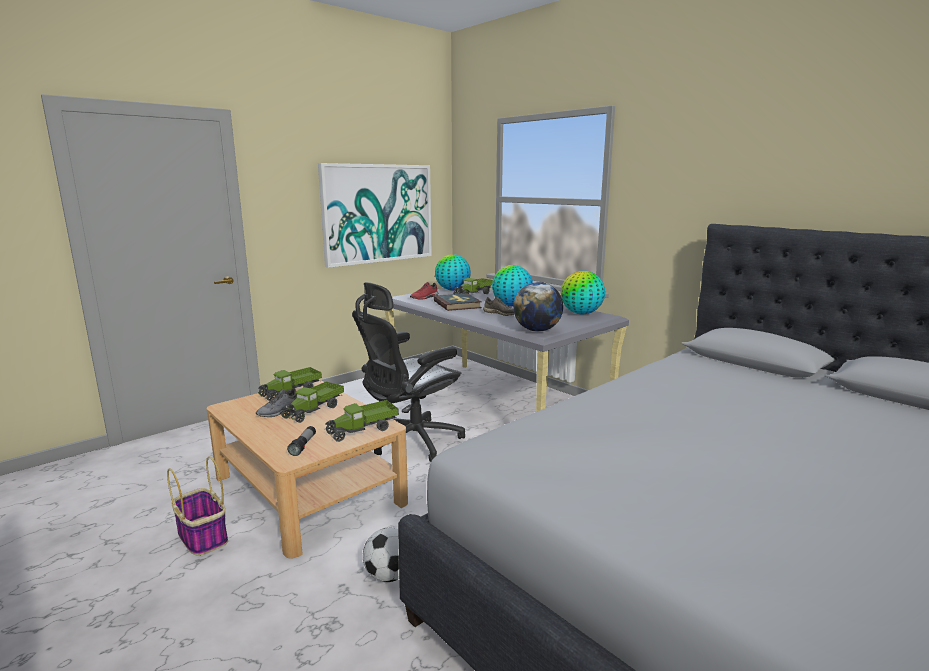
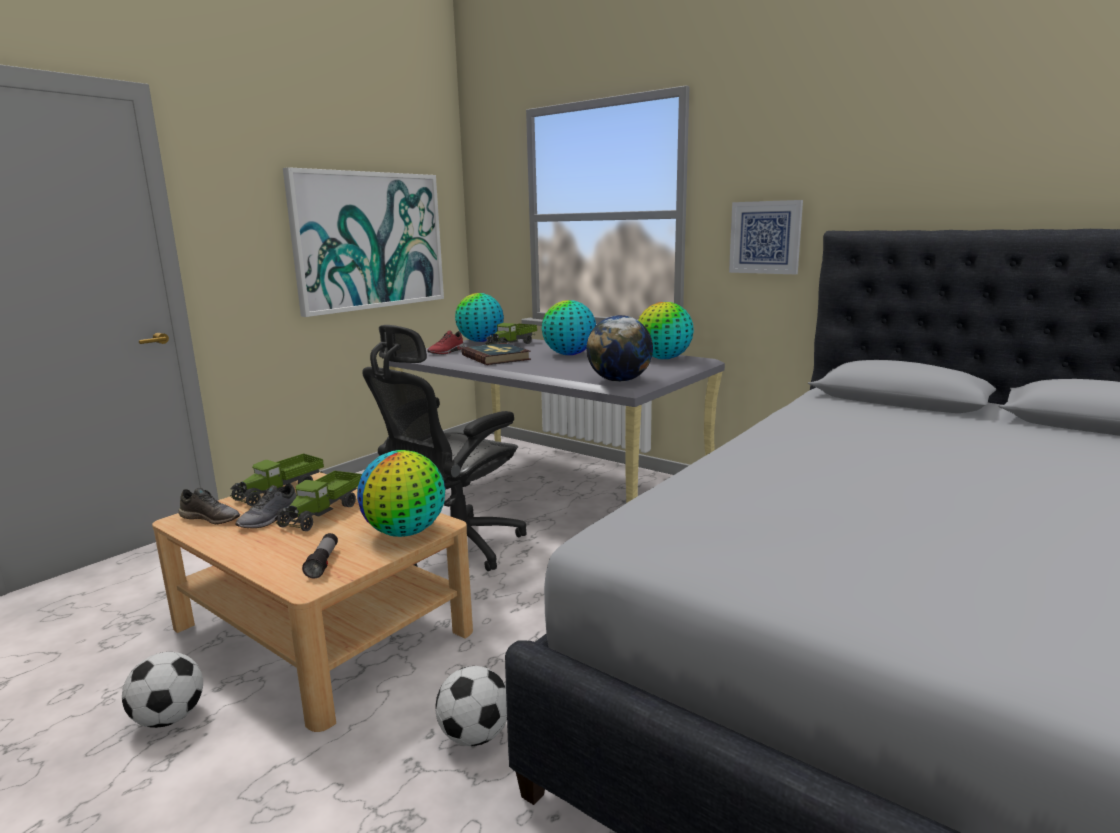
camera: 10 degrees left, 0 degrees up
basket [167,456,228,556] -> football [122,652,203,728]
toy truck [325,400,399,442] -> globe [357,450,445,537]
grey shoe [483,296,514,316] -> grey shoe moved to [179,488,240,524]
none -> picture [729,200,803,274]

